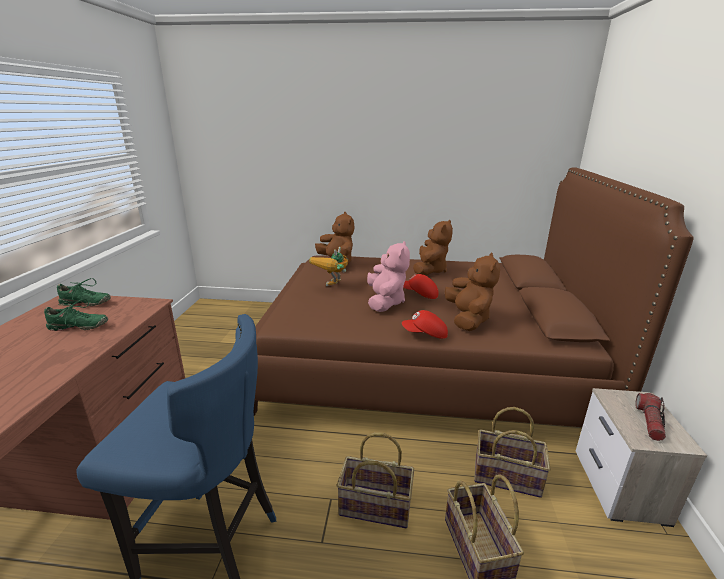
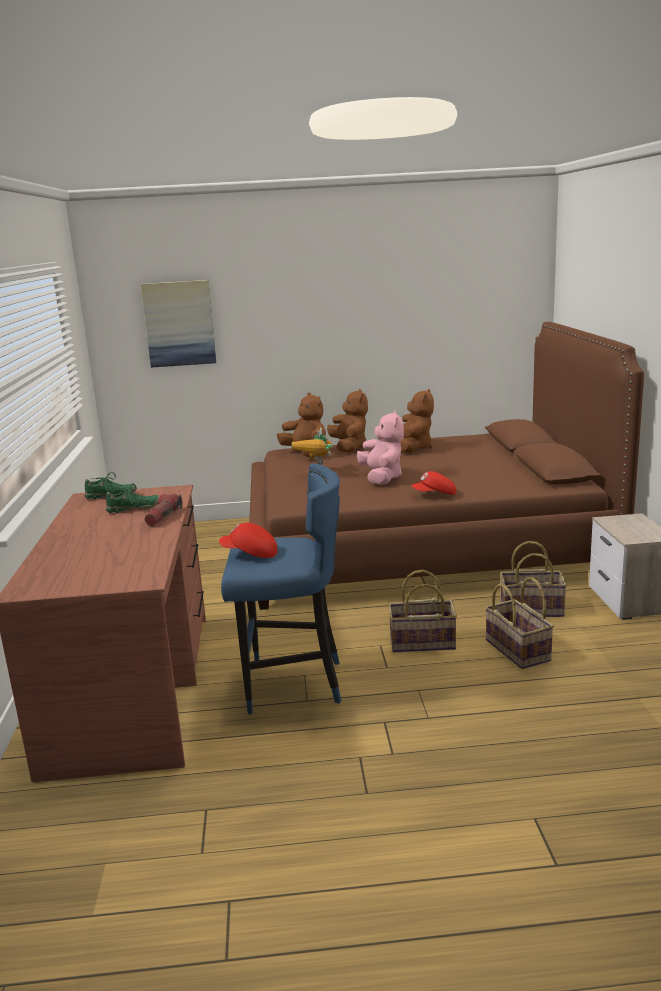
camera: 10 degrees left, 5 degrees down
red cap [403,274,438,299] -> red cap moved to [219,523,277,558]
brown plush toy [445,253,500,331] -> brown plush toy moved to [327,389,368,453]
flashlight [635,393,666,441] -> flashlight moved to [145,494,183,526]
none -> picture [140,280,216,368]

